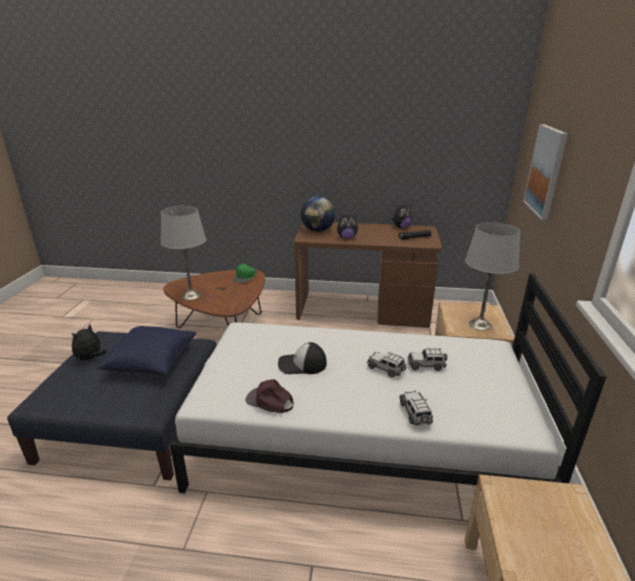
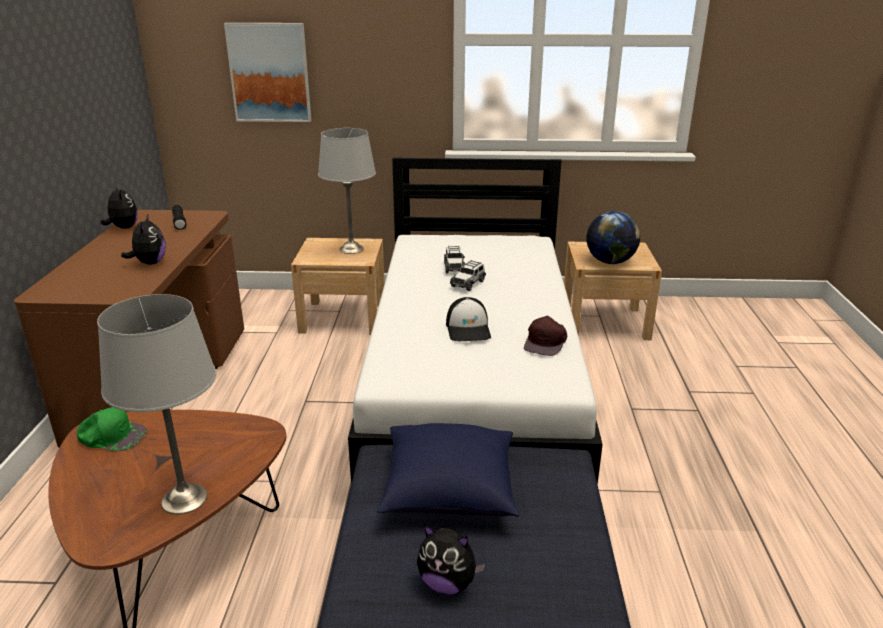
camera: 95 degrees left, 0 degrees up
globe [301,196,335,232] -> globe moved to [586,211,640,264]
toy car [399,391,433,426] -> none

